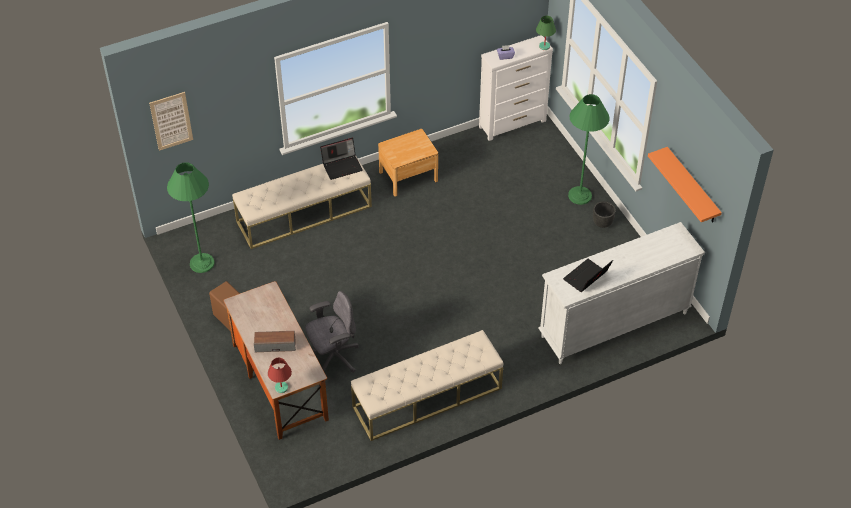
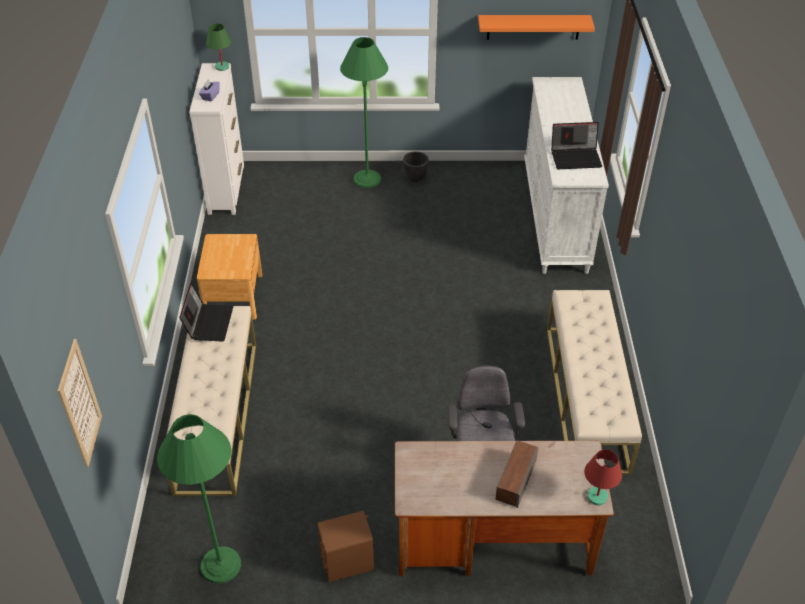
camera: 65 degrees left, 5 degrees down
laptop [563,259,613,292] -> laptop turned 75 degrees counterclockwise [551,122,602,169]

